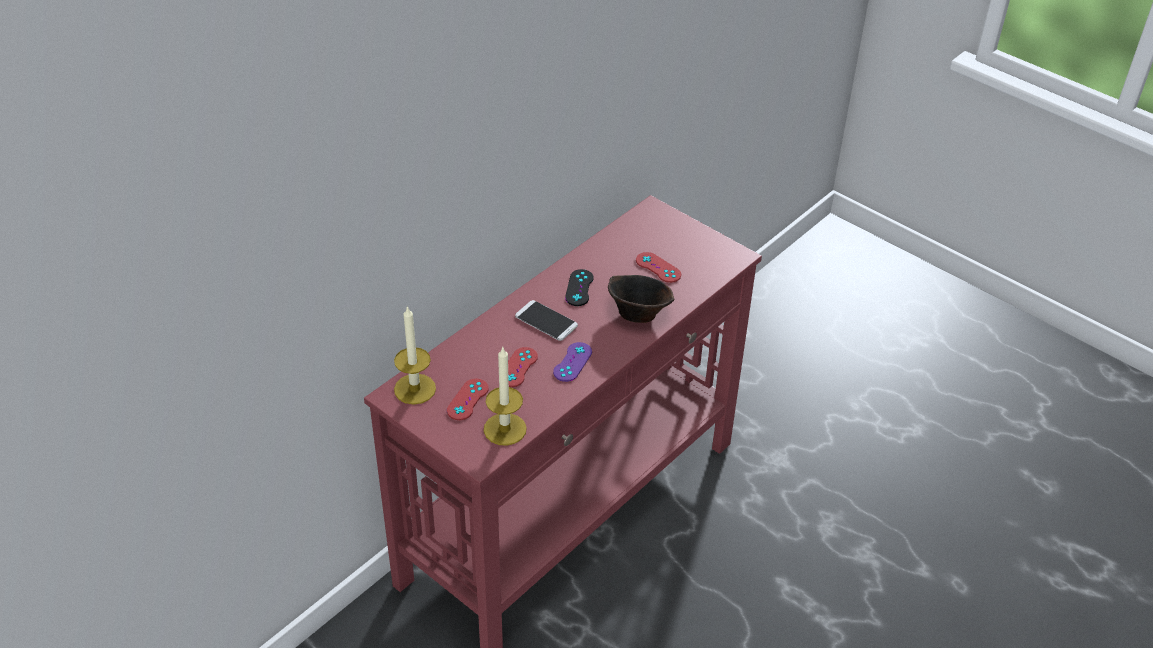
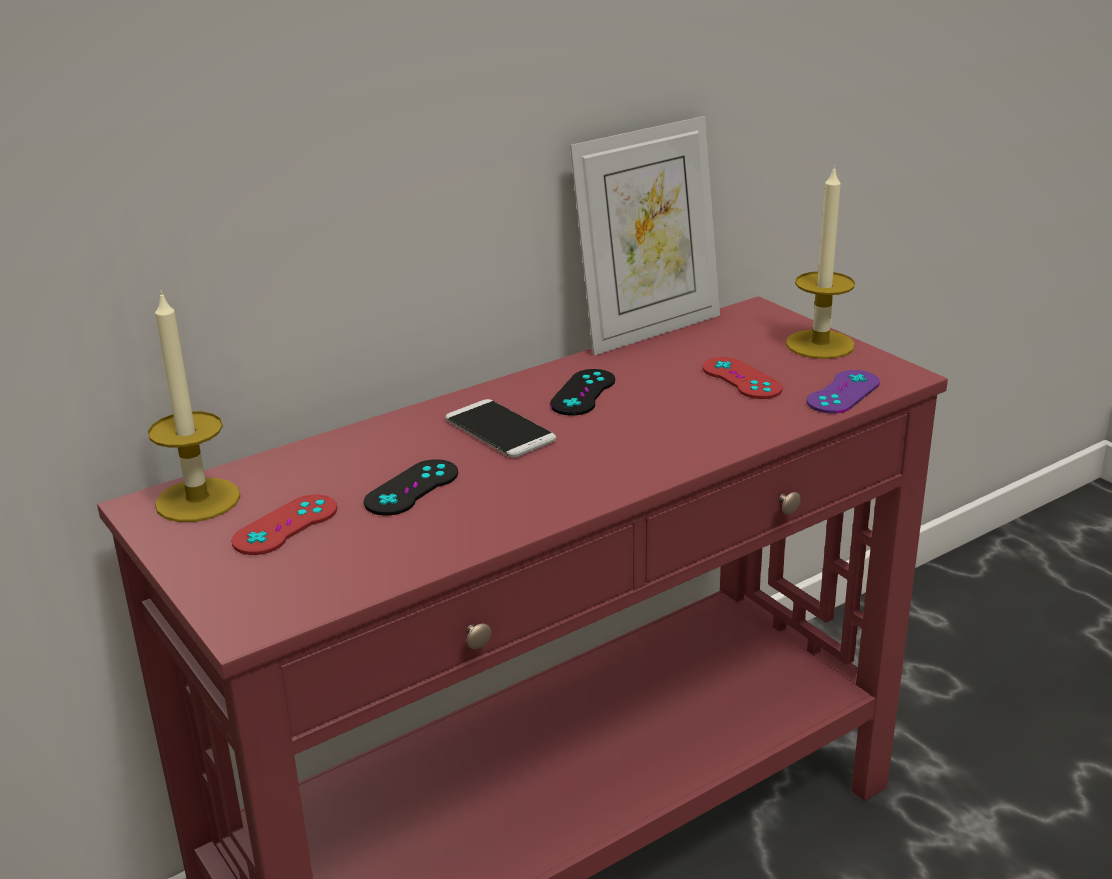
camera: 15 degrees right, 15 degrees down
candle [484,347,527,446] -> candle moved to [786,165,855,359]
red game controller [508,347,538,387] -> black game controller [363,459,458,516]
purple game controller [553,342,592,382] -> purple game controller moved to [807,370,880,414]
brown bowl [608,275,674,323] -> none
none -> picture frame [570,116,720,356]

